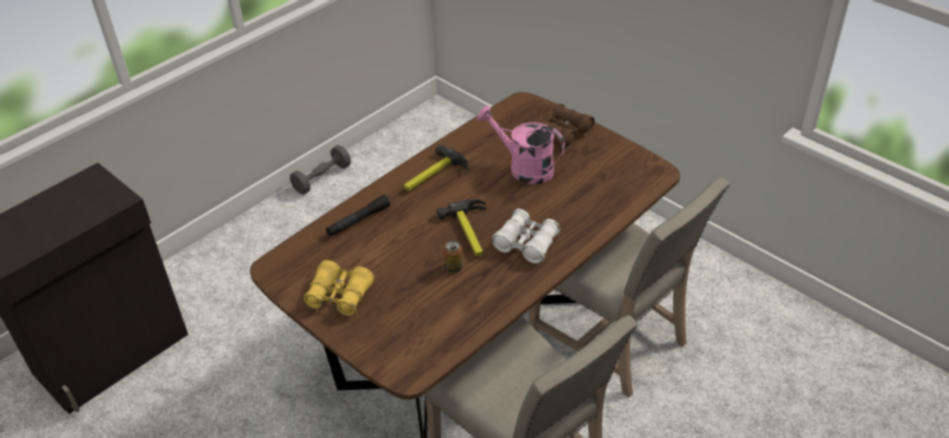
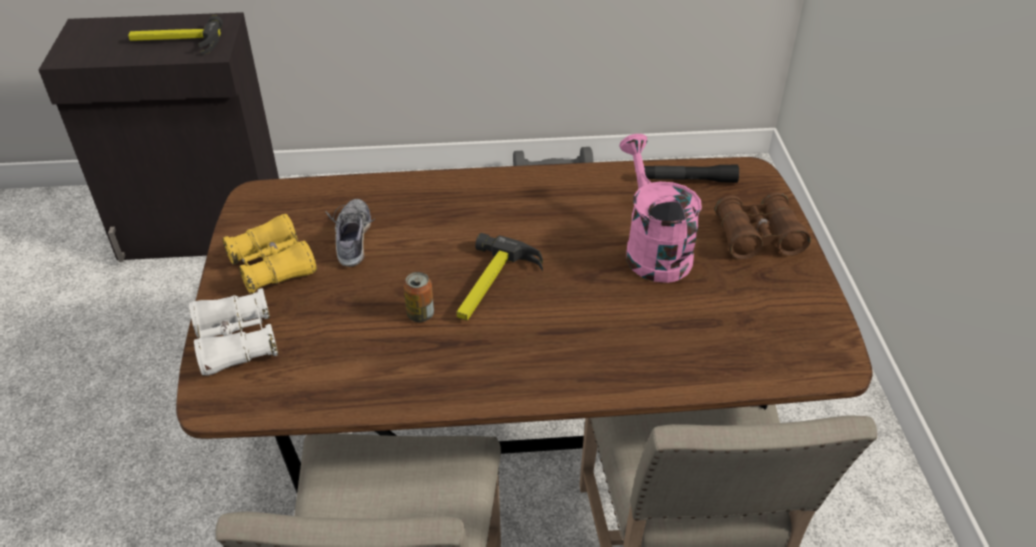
camera: 40 degrees right, 0 degrees up
black flashlight [326,195,390,237] -> black flashlight moved to [644,165,739,183]
hammer [404,144,469,191] -> hammer moved to [128,15,223,55]
white binoculars [492,209,561,263] -> white binoculars moved to [189,288,278,376]
none -> shoe [325,199,375,267]

